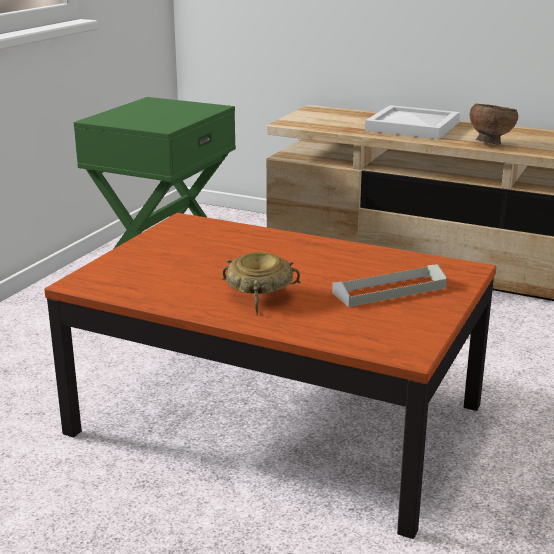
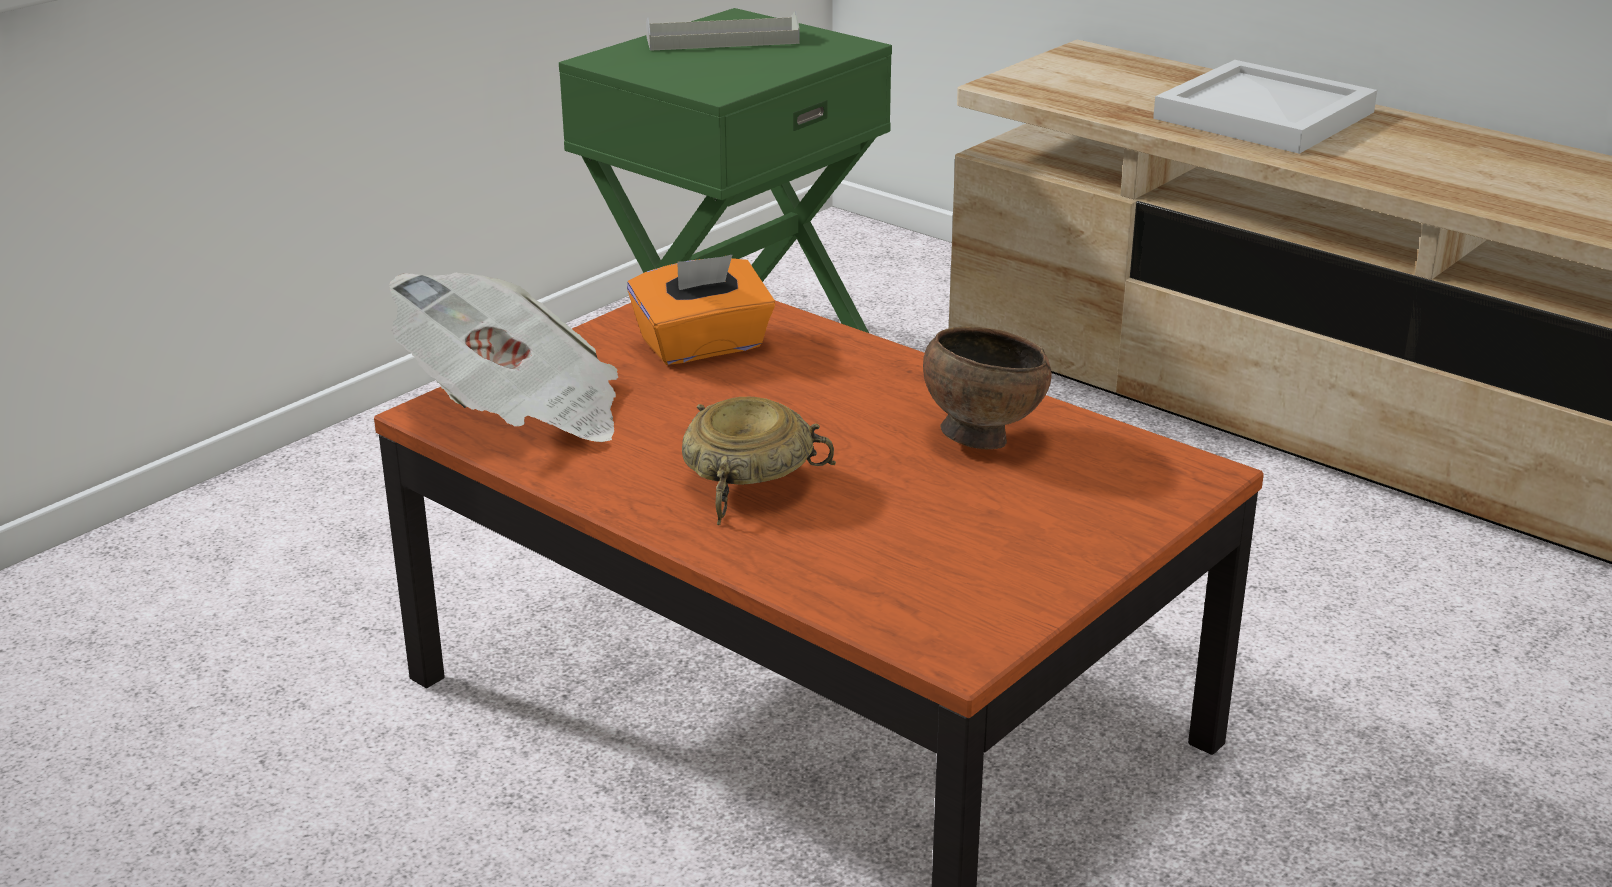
camera: 15 degrees right, 5 degrees up
grey tray [332,264,447,307] -> grey tray moved to [646,11,800,51]
brown bowl [470,103,518,145] -> brown bowl moved to [923,326,1052,449]
none -> newspaper [389,273,618,442]
none -> orange tissue box [627,255,775,365]

